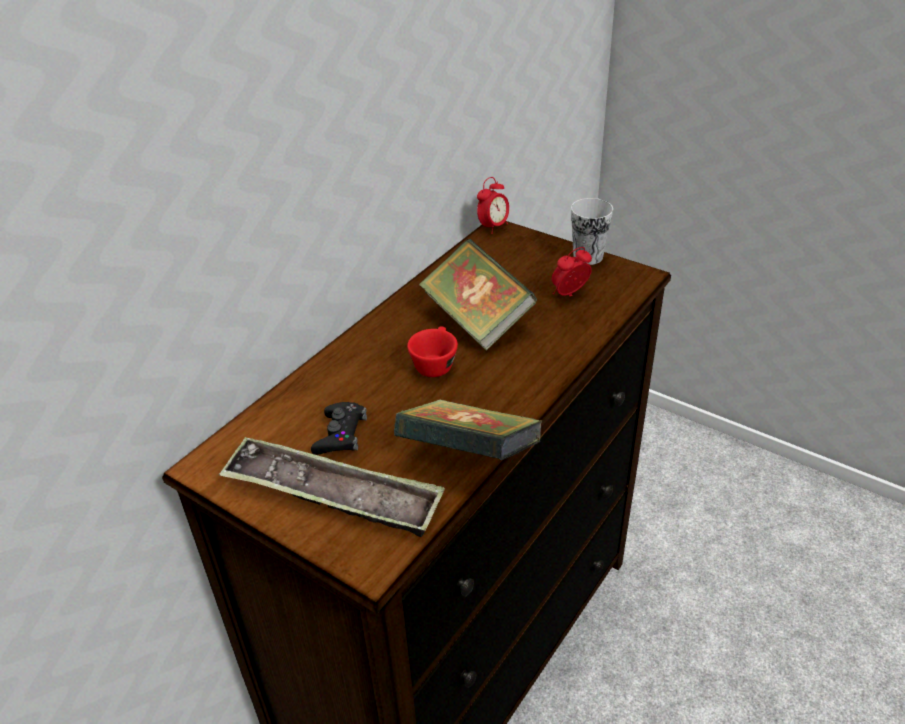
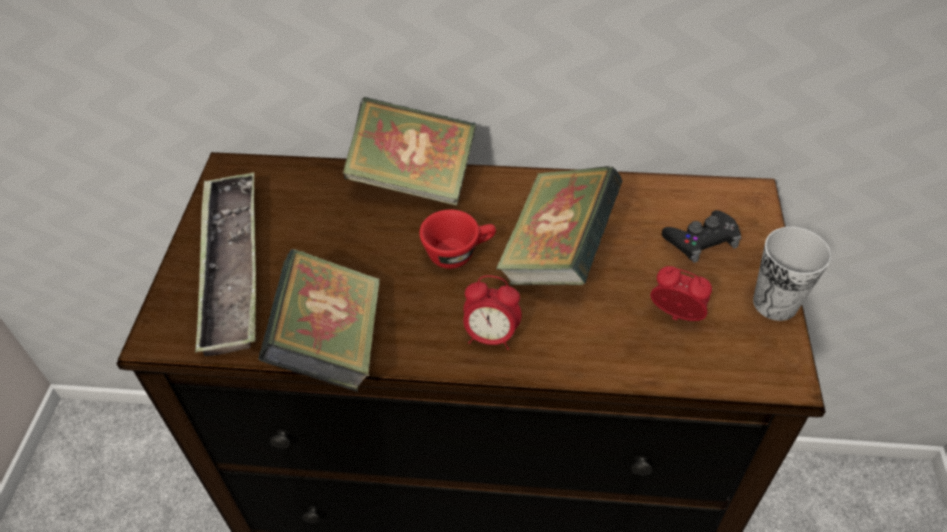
camera: 60 degrees right, 10 degrees up
black game controller [311,402,367,455] -> black game controller moved to [662,210,741,263]
alarm clock [477,177,509,234] -> alarm clock moved to [463,275,522,350]
none -> book [343,97,476,206]

